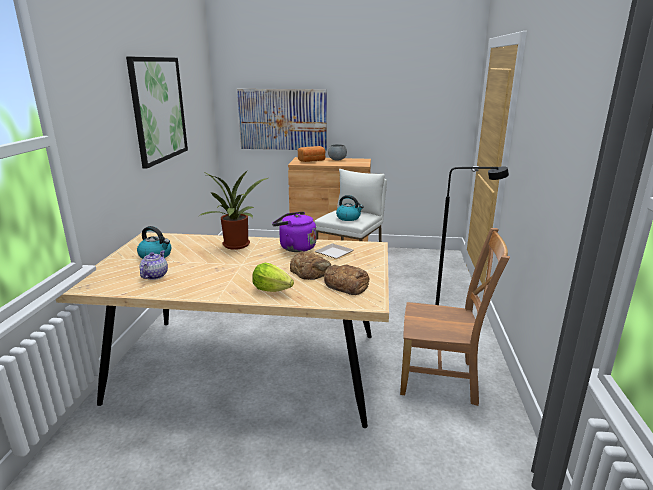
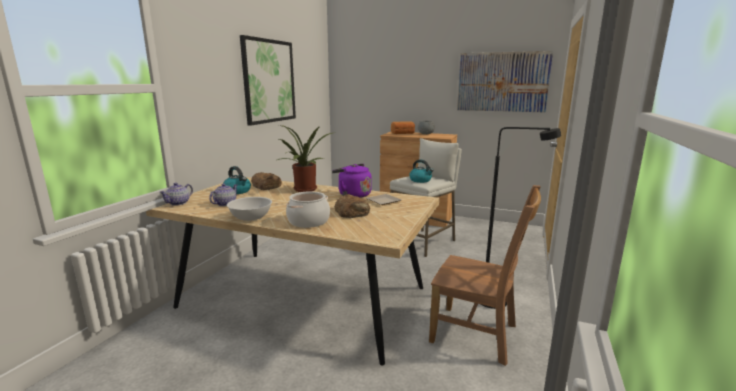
camera: 15 degrees right, 5 degrees down
picture [237,89,327,151] -> picture moved to [457,51,553,112]
lettuce [252,263,294,292] -> cooking pot [286,191,330,228]
bread [324,264,369,295] -> bread moved to [251,172,282,190]
none -> teapot [159,183,193,206]
none -> white bowl [227,197,272,221]

